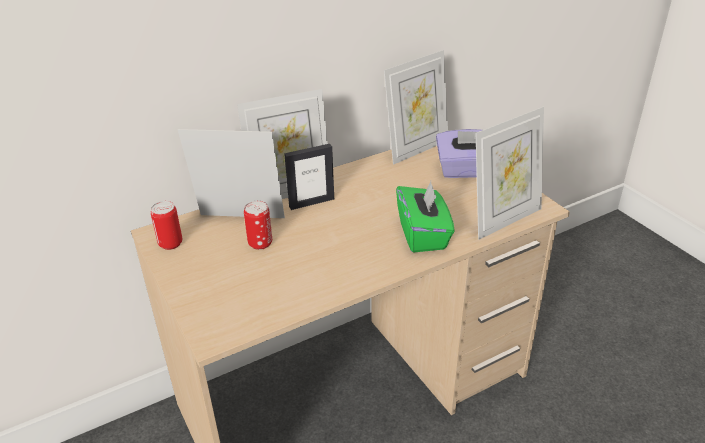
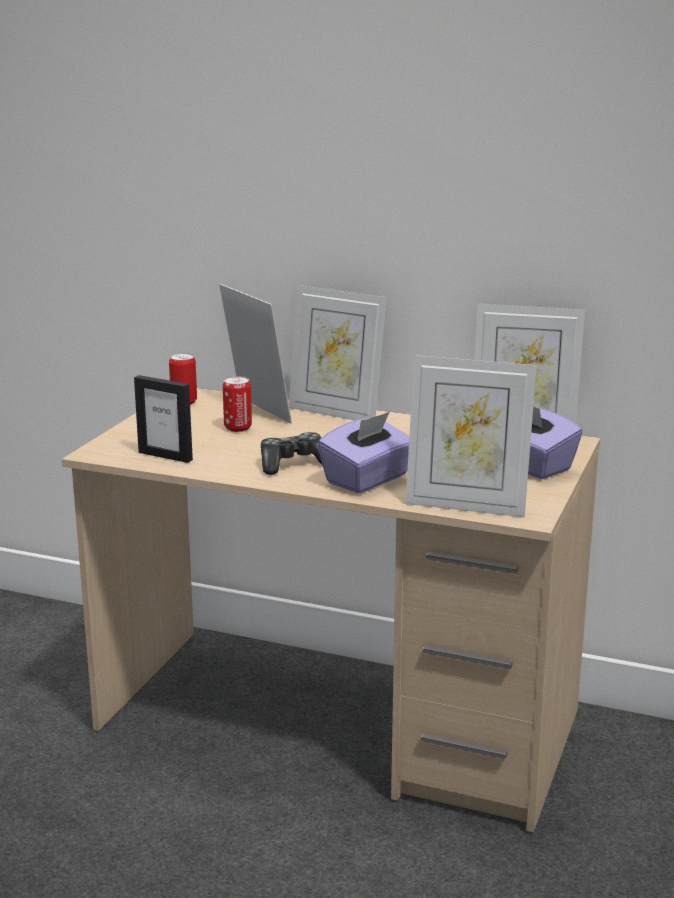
camera: 50 degrees right, 15 degrees down
picture frame [284,144,334,210] -> picture frame moved to [134,375,193,463]
green tissue box [396,181,455,253] -> purple tissue box [318,412,409,494]
none -> game controller [261,432,323,475]

